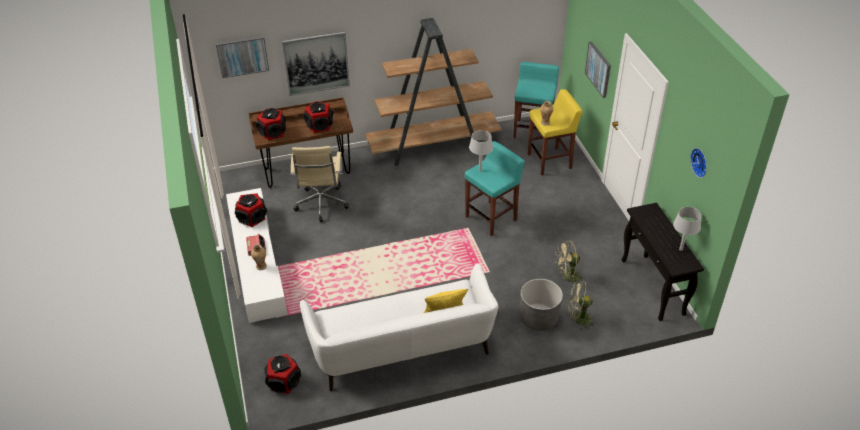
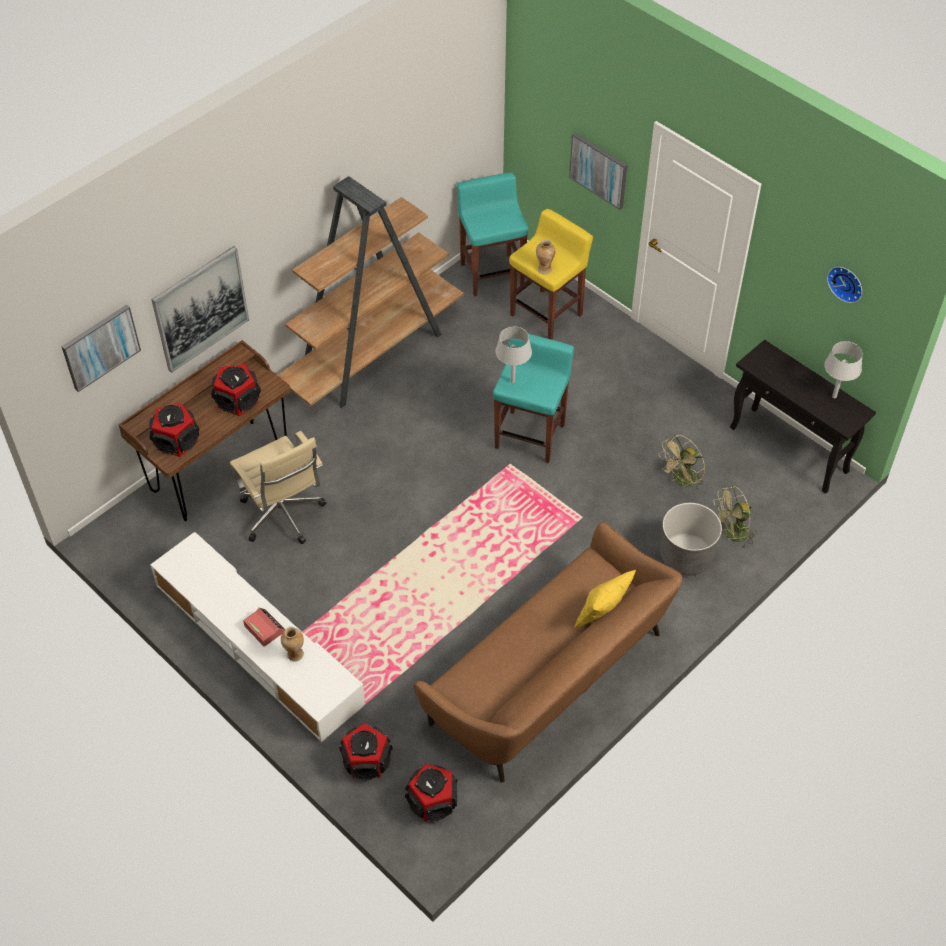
camera: 30 degrees left, 10 degrees up
speaker [235,193,267,227] -> speaker moved to [339,723,392,780]
white sofa [300,263,498,391] -> brown sofa [414,522,682,783]

